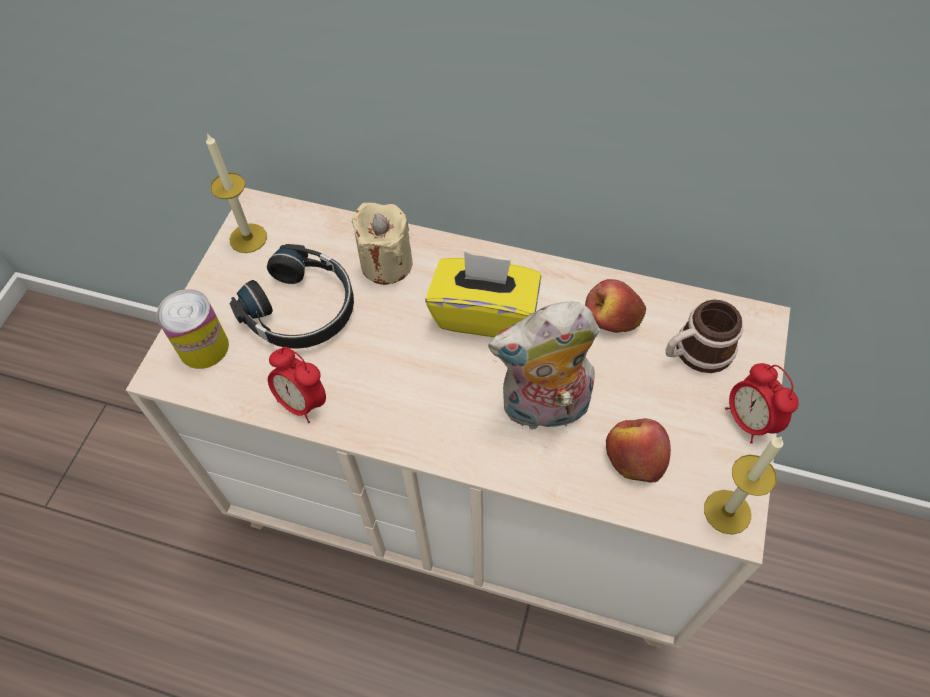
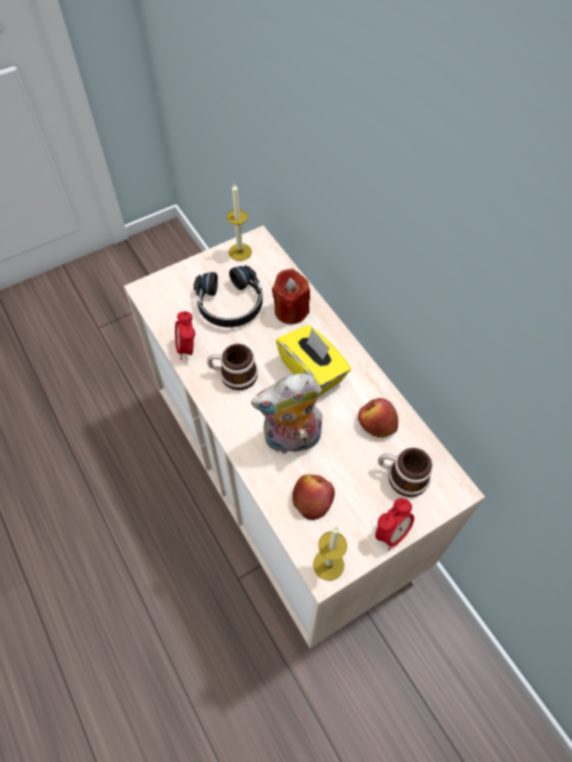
camera: 40 degrees right, 0 degrees up
can [157,289,229,369] -> none
beige candle [352,202,412,285] -> red candle [272,269,310,324]
plush toy [488,302,600,429] -> plush toy turned 45 degrees counterclockwise [251,374,322,455]
alarm clock [725,363,799,444] -> alarm clock turned 150 degrees counterclockwise [375,498,414,551]
none -> mug [207,344,258,390]

